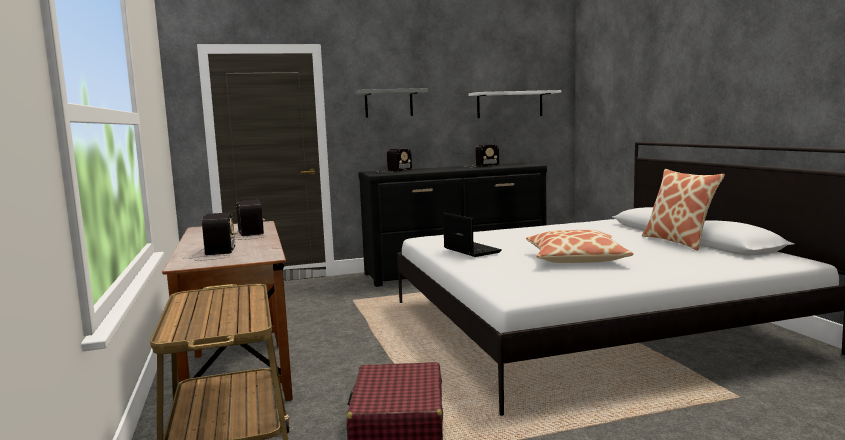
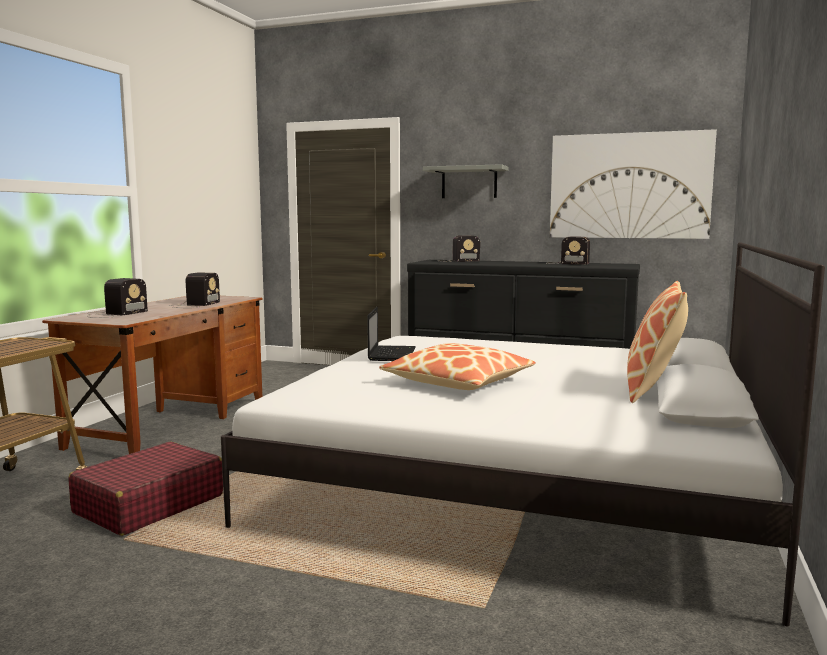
camera: 35 degrees right, 0 degrees up
white shelf [468,90,561,118] -> picture [550,129,717,239]

